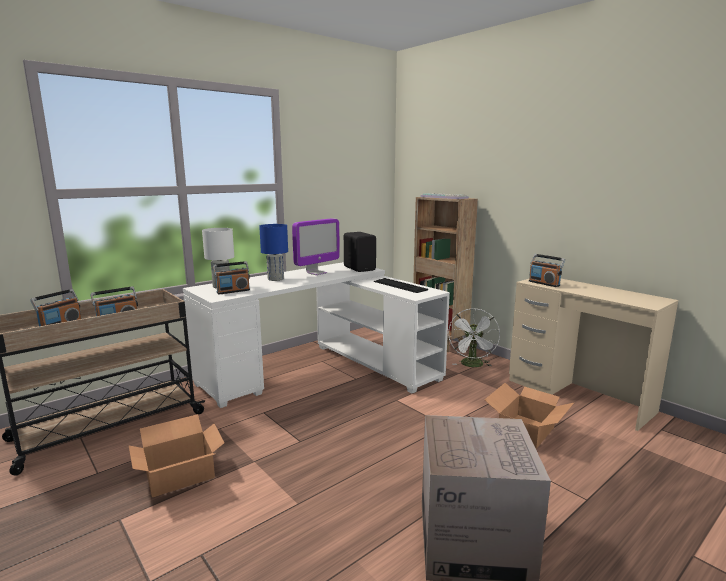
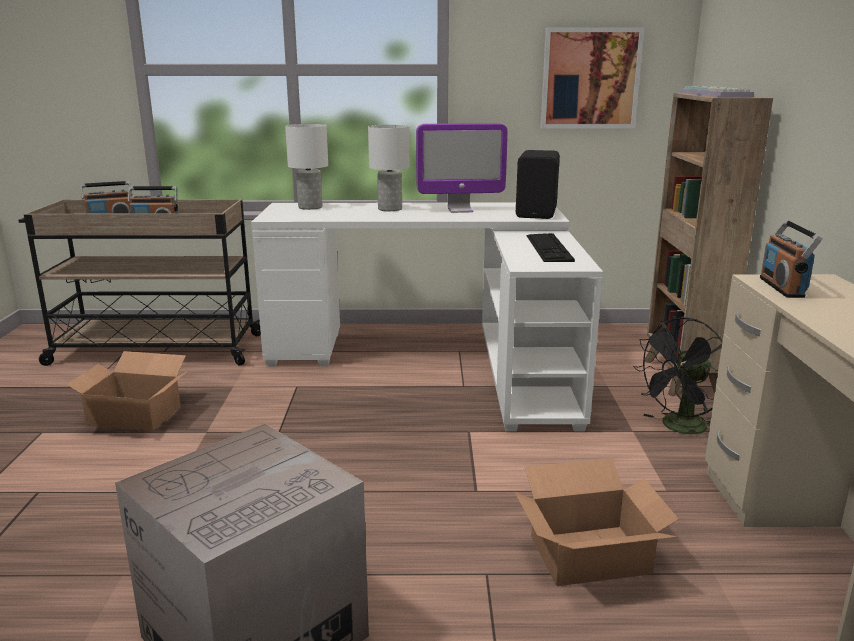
camera: 40 degrees right, 5 degrees up
radio [213,261,250,294] -> none
blue table lamp [259,224,288,281] -> white table lamp [368,125,410,211]
white fan [448,308,500,367] -> black fan [633,317,722,434]
none -> picture [541,27,644,128]

